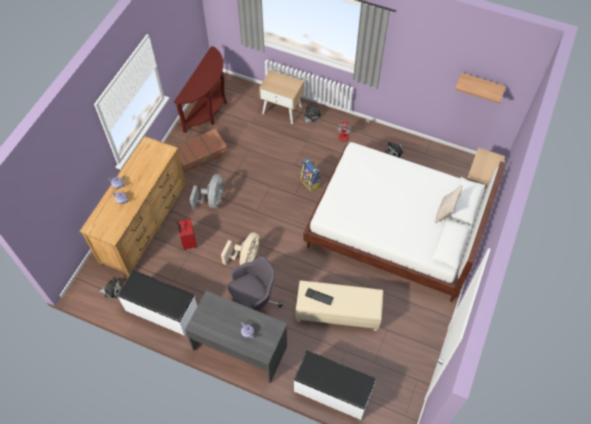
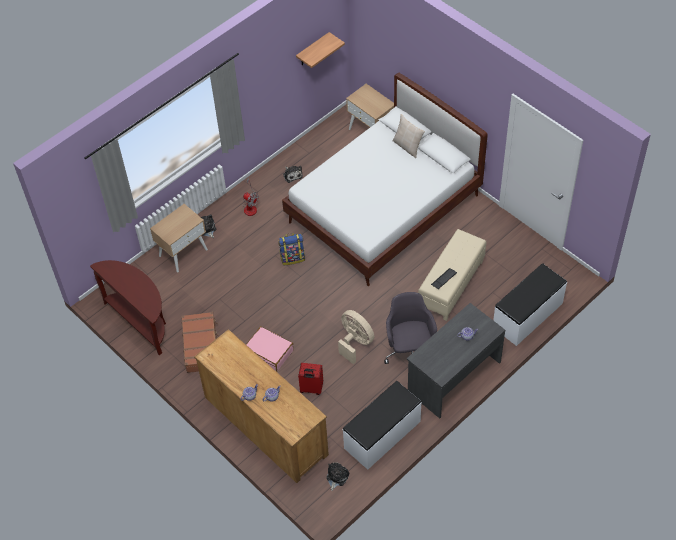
camera: 65 degrees left, 5 degrees down
grey fan [189,174,224,210] -> pink suitcase [246,326,293,371]

